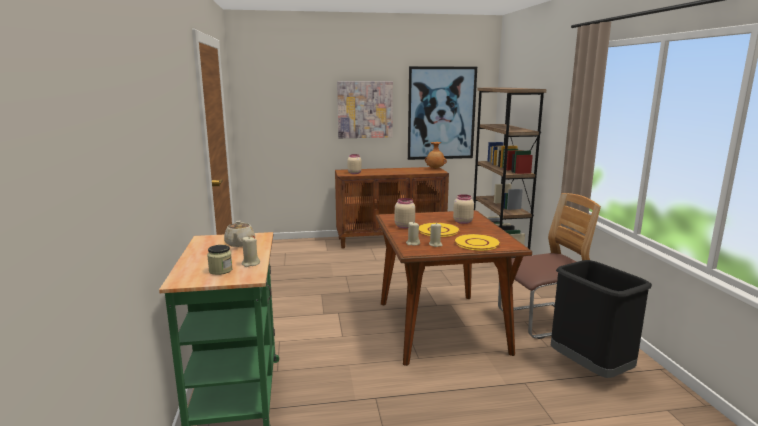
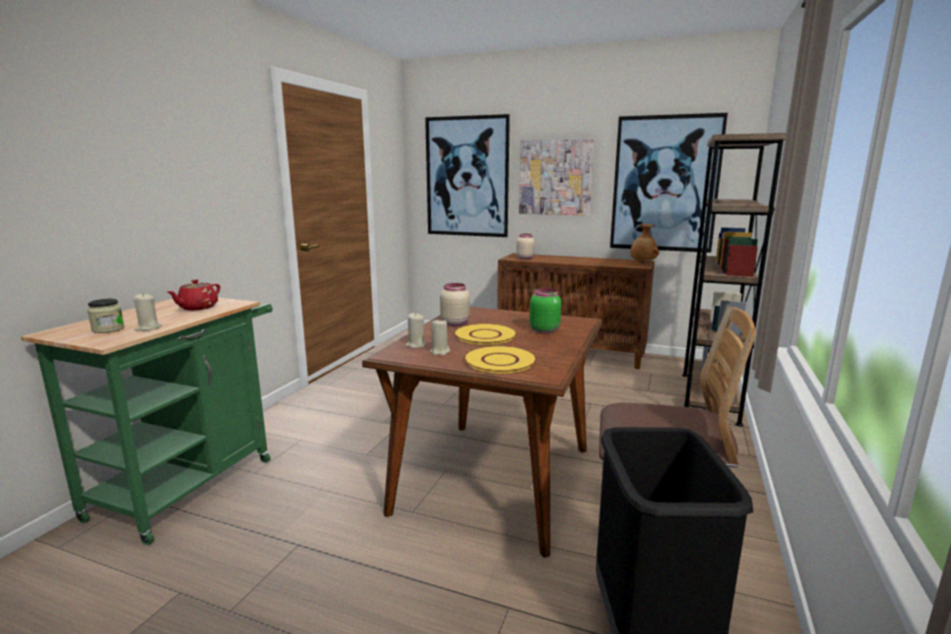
camera: 30 degrees right, 0 degrees up
beige teapot [224,221,255,247] -> red teapot [167,279,220,311]
beige jar [453,194,474,224] -> green jar [529,288,561,333]
none -> picture [425,114,510,237]

